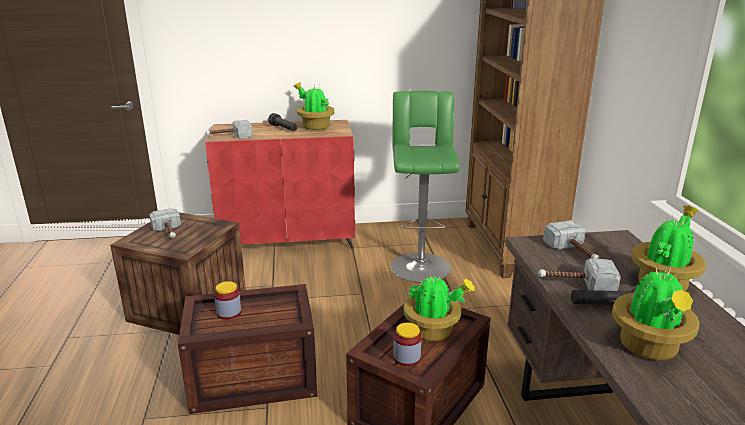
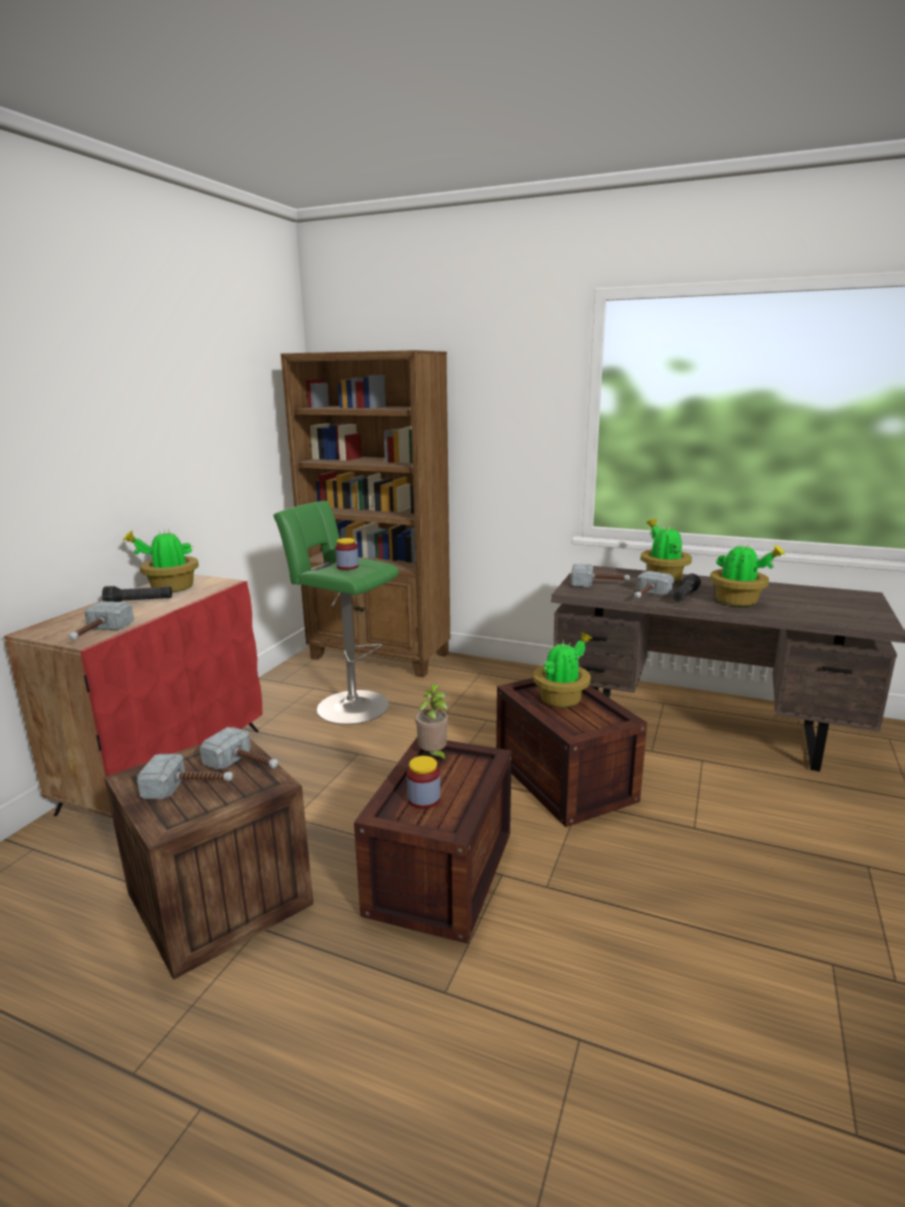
camera: 60 degrees left, 5 degrees down
jar [393,322,422,366] -> jar moved to [335,538,359,570]
none -> hammer [200,727,278,770]
none -> potted plant [415,684,448,762]

